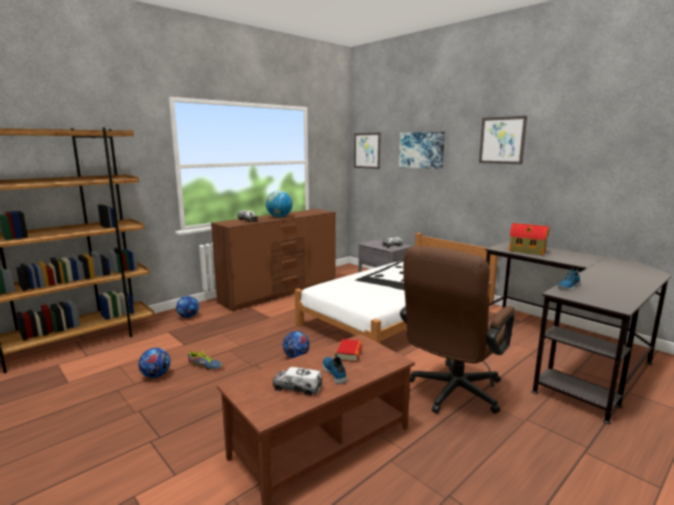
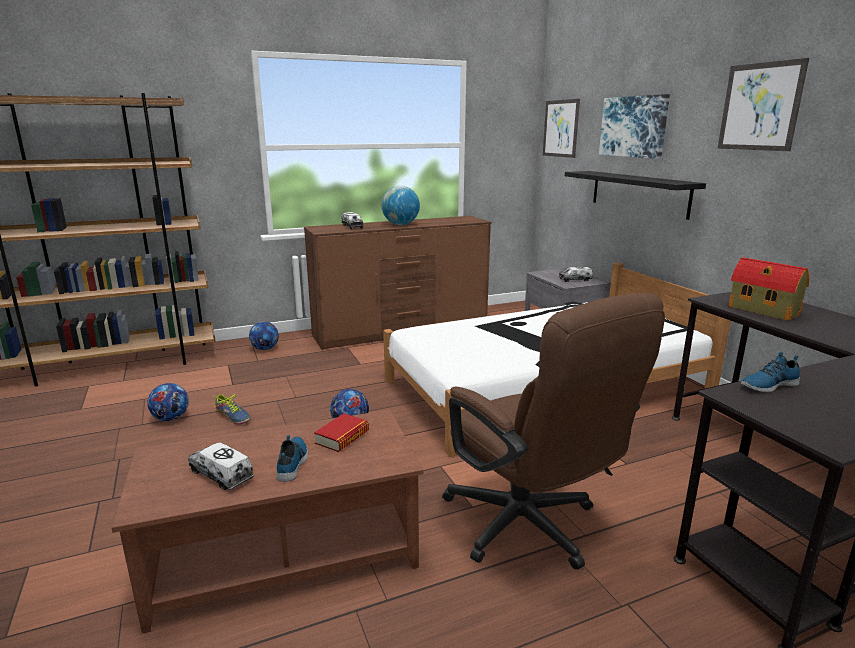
camera: 20 degrees right, 5 degrees up
brown office chair [400,246,515,414] -> brown office chair turned 90 degrees counterclockwise [442,293,665,570]
none -> black shelf [565,171,706,220]

